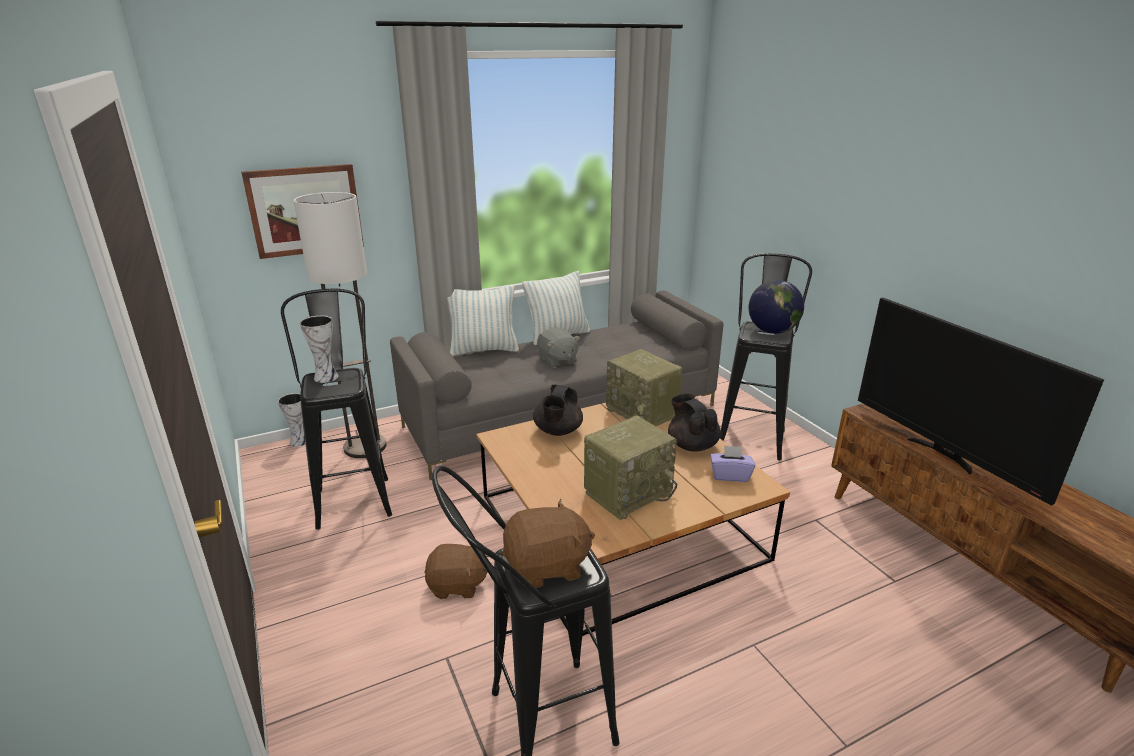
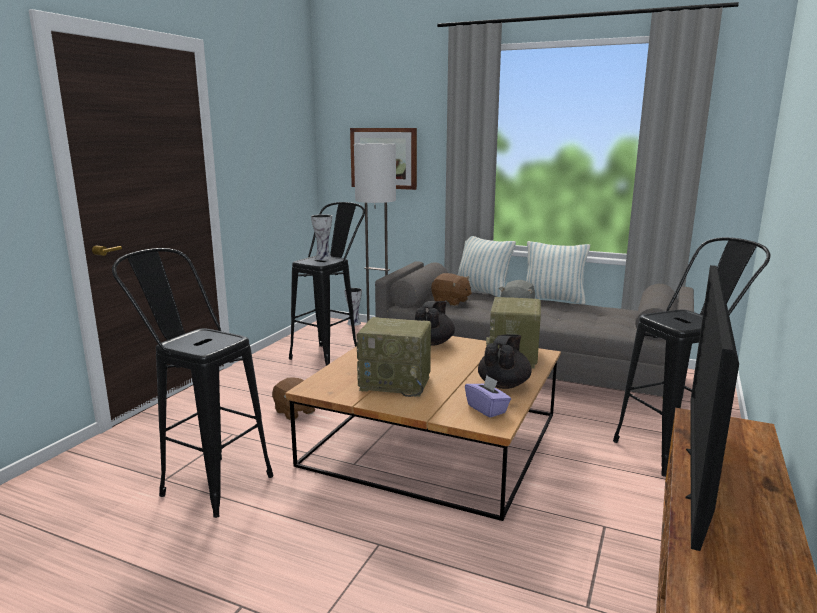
camera: 50 degrees right, 10 degrees down
brown plush toy [502,499,595,588] -> brown plush toy moved to [431,273,472,306]
black teapot [533,384,583,436] -> black teapot turned 135 degrees clockwise [415,301,455,346]
globe [749,280,804,334] -> none

